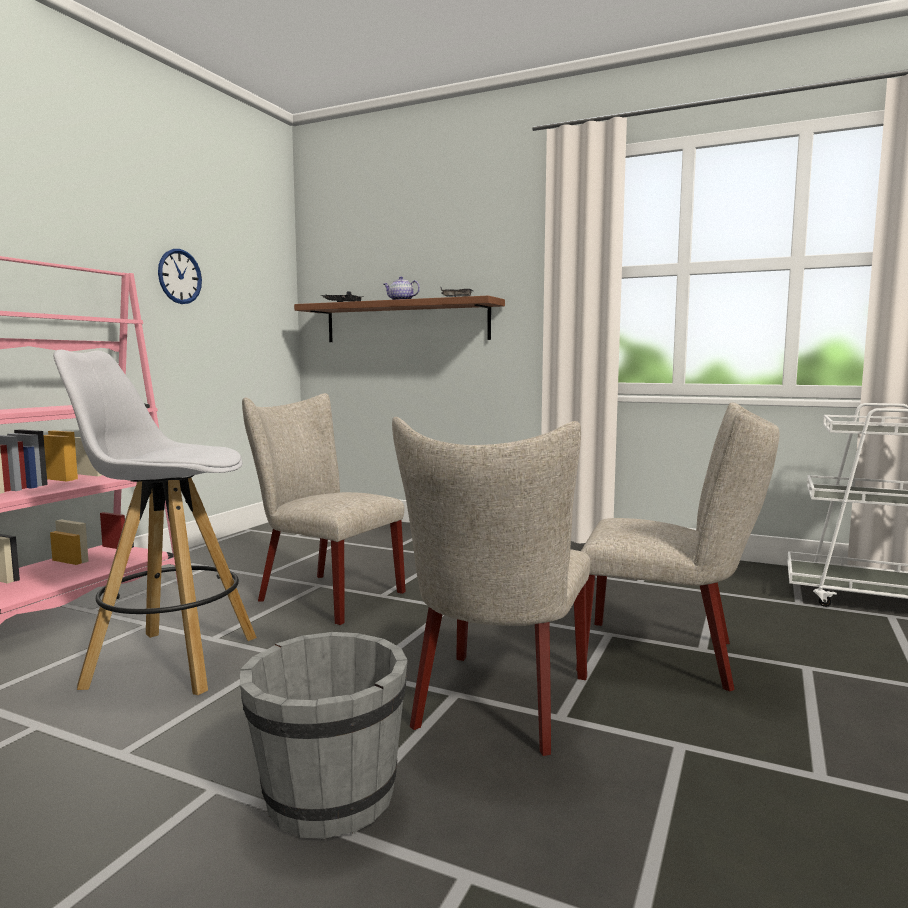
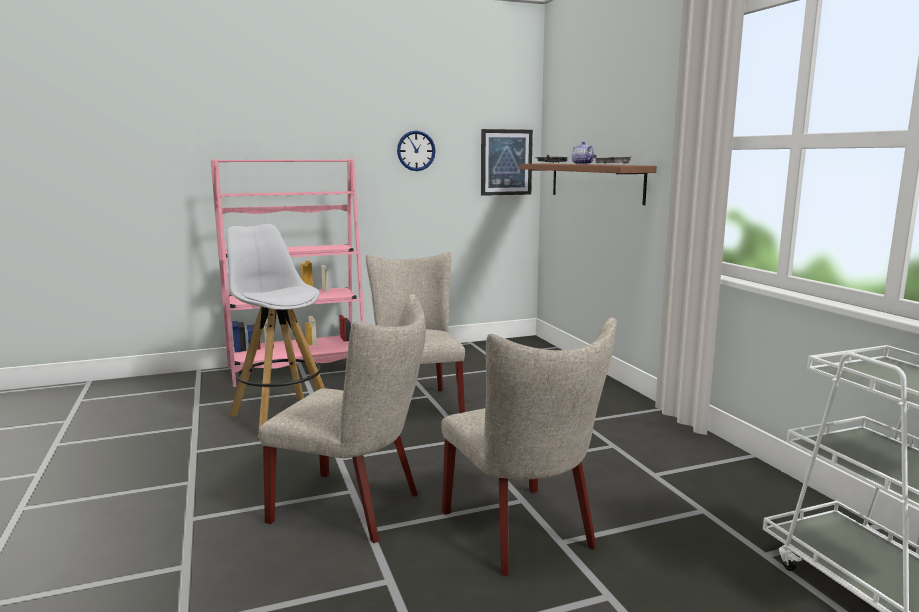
camera: 45 degrees right, 5 degrees up
grey bucket [240,632,408,839] -> none
beige chair [392,417,591,756] -> beige chair turned 135 degrees counterclockwise [258,294,426,543]
none -> picture [481,129,533,196]

